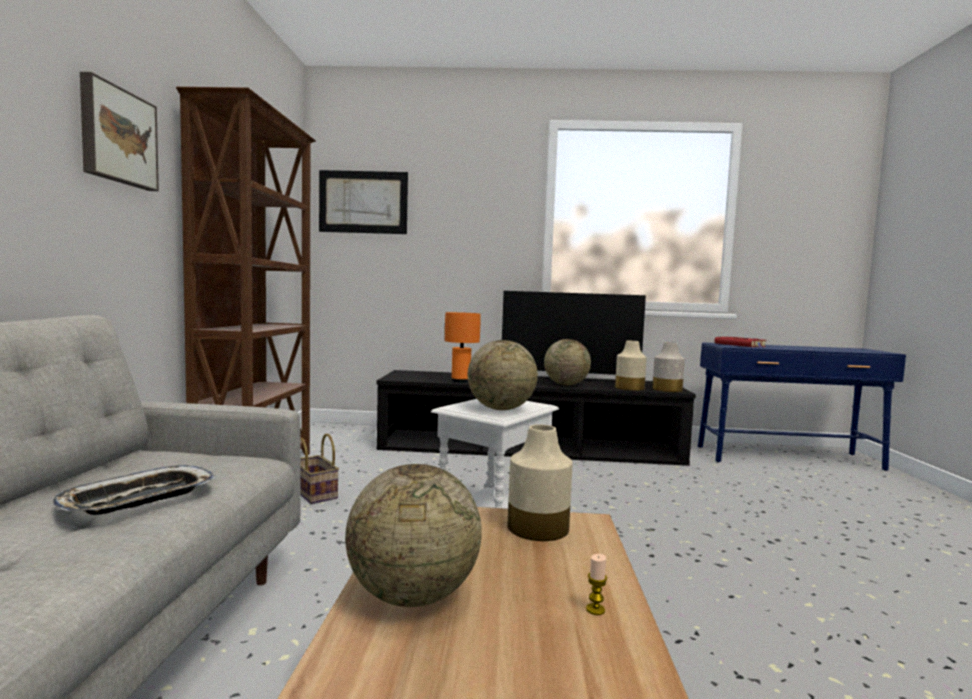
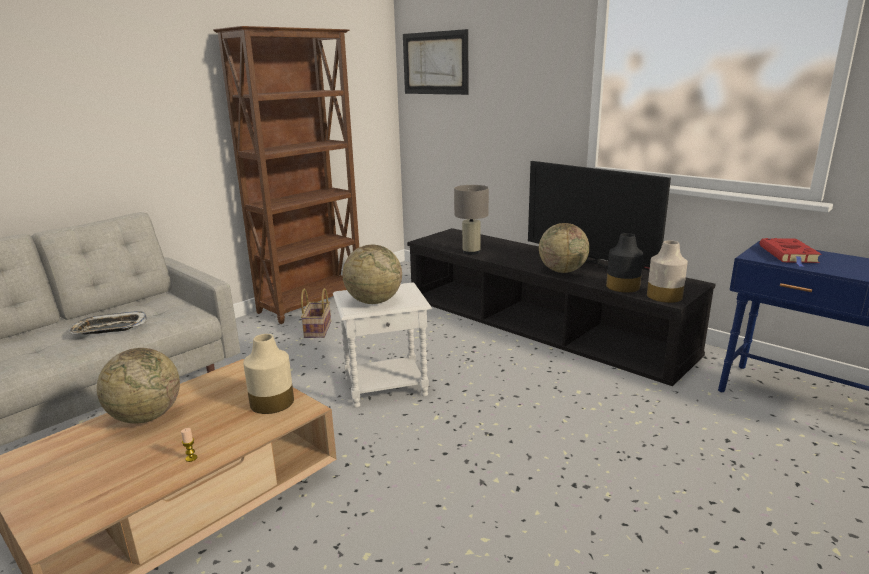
camera: 40 degrees right, 15 degrees up
picture [80,72,159,191] -> none
orange table lamp [445,312,481,383] -> grey table lamp [454,185,489,255]
beige vase [615,341,647,391] -> black vase [606,233,644,293]

